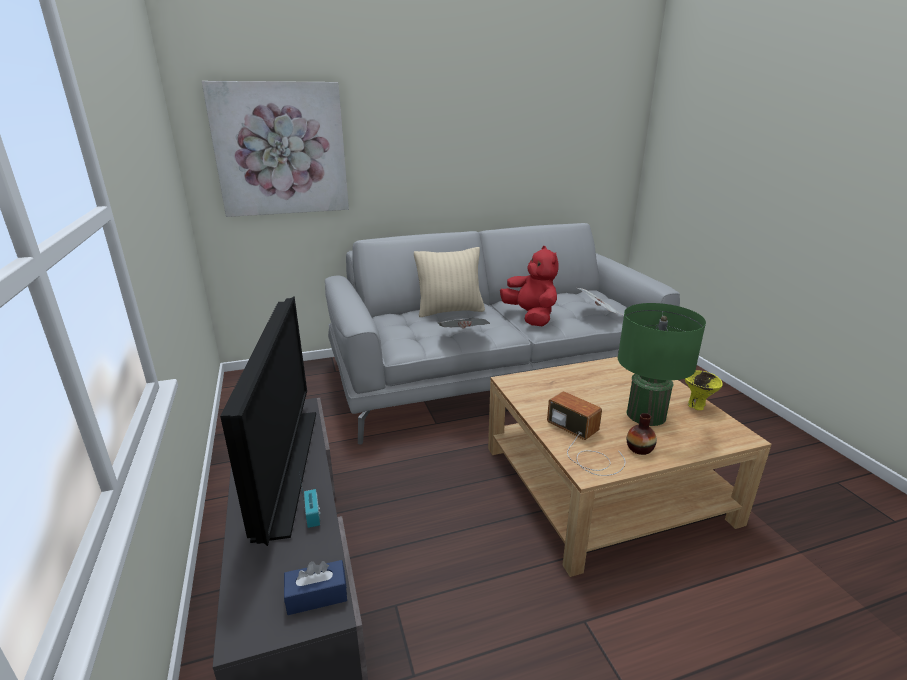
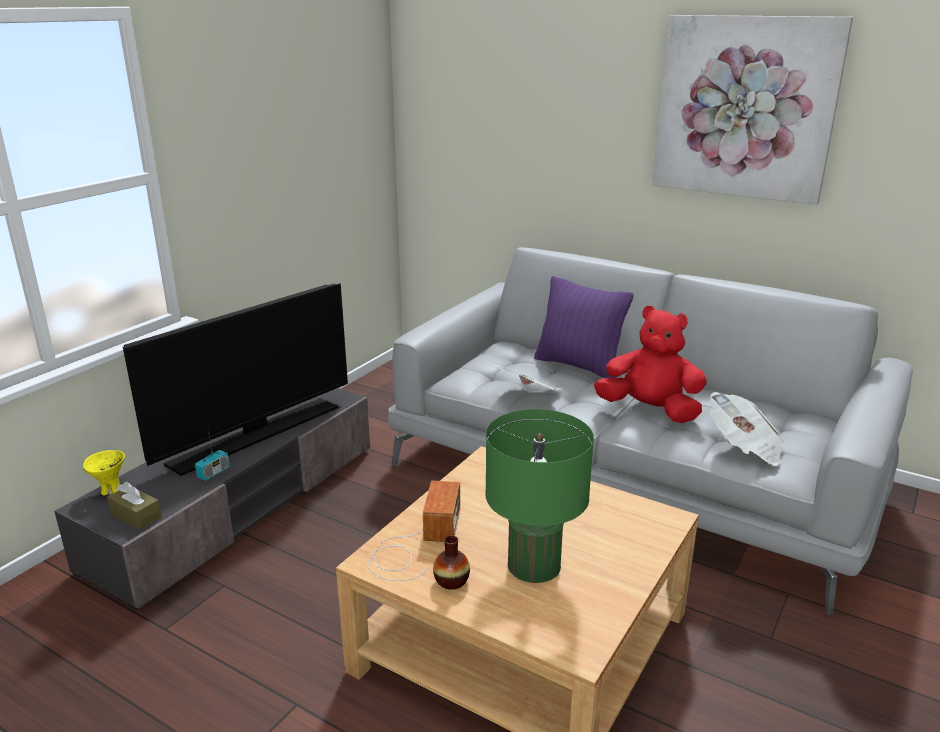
camera: 50 degrees right, 0 degrees up
picture [202,81,349,217] -> picture moved to [652,15,853,205]
blue tissue box [284,560,347,615] -> brown tissue box [107,482,162,530]
beige pillow [414,247,485,317] -> purple pillow [534,276,634,378]
red plush toy [500,246,559,327] -> red plush toy turned 90 degrees counterclockwise [594,305,707,423]
yellow bowl [685,370,723,410] -> yellow bowl moved to [83,450,125,495]

